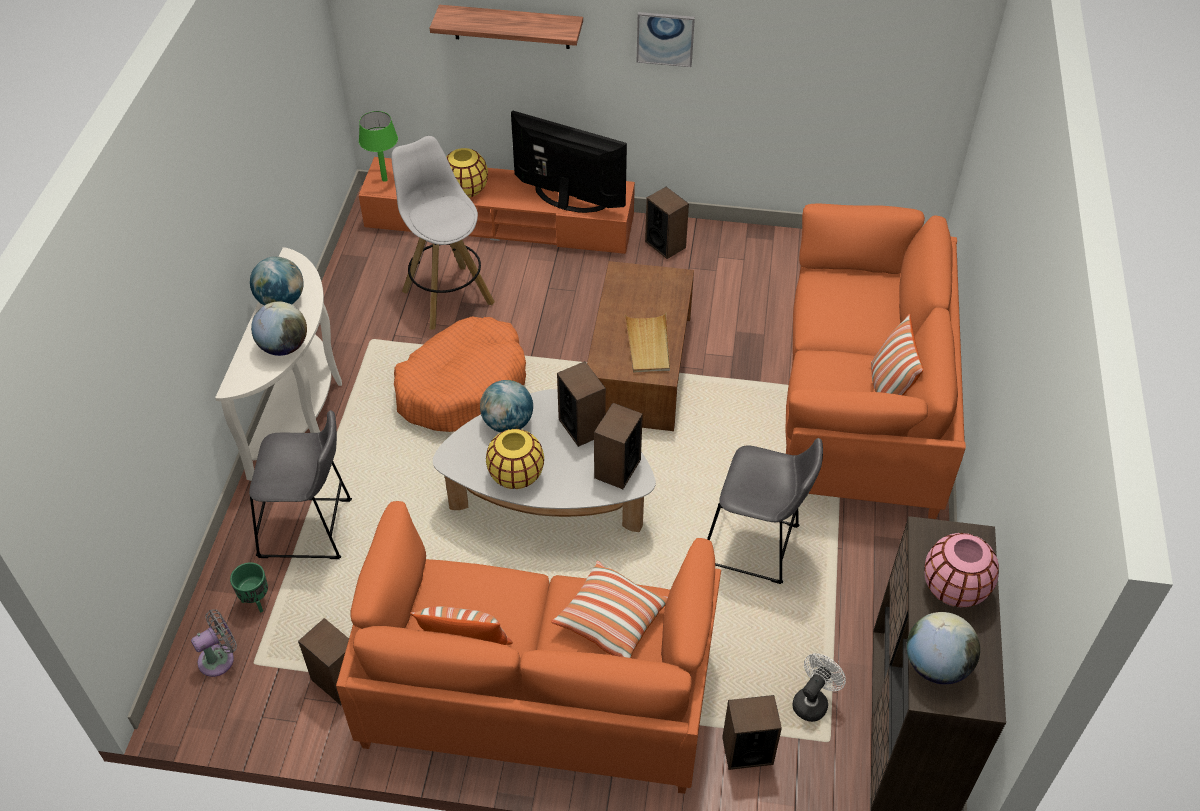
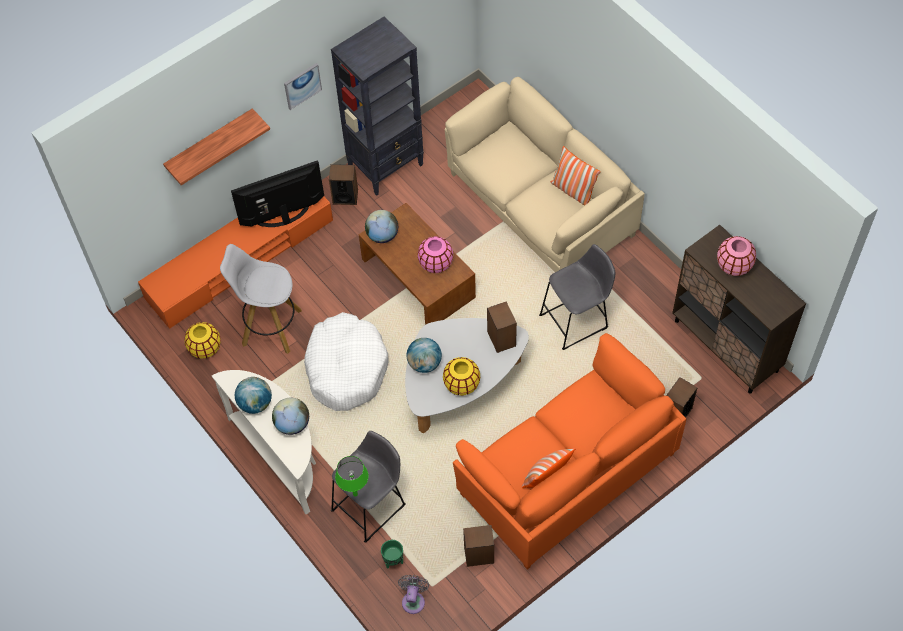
camera: 45 degrees left, 10 degrees up
green table lamp [359,111,398,182] -> green table lamp moved to [335,456,369,496]
orange dog bed [394,316,526,432] -> white dog bed [304,312,388,411]
yellow vase [446,148,488,197] -> yellow vase moved to [185,322,221,359]
pillow [551,561,668,658] -> none
speaker [557,361,606,447] -> none
beige tray [625,313,670,373] -> pink vase [418,236,453,273]
orange sofa [786,204,966,519] -> beige sofa [445,77,645,272]
white fan [792,653,846,722] -> none
globe [907,612,980,684] -> globe moved to [365,210,398,243]
none -> black bookcase [331,16,424,196]

